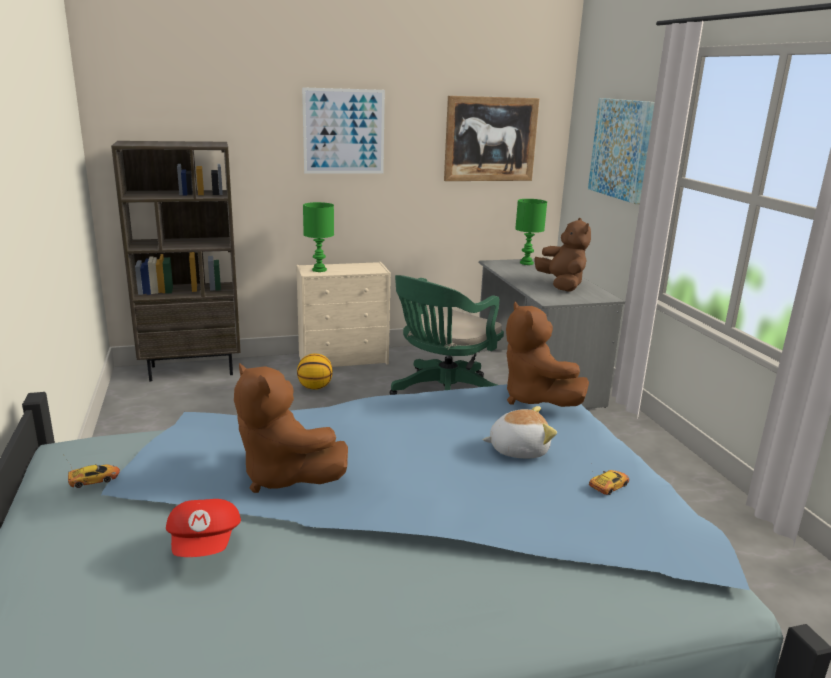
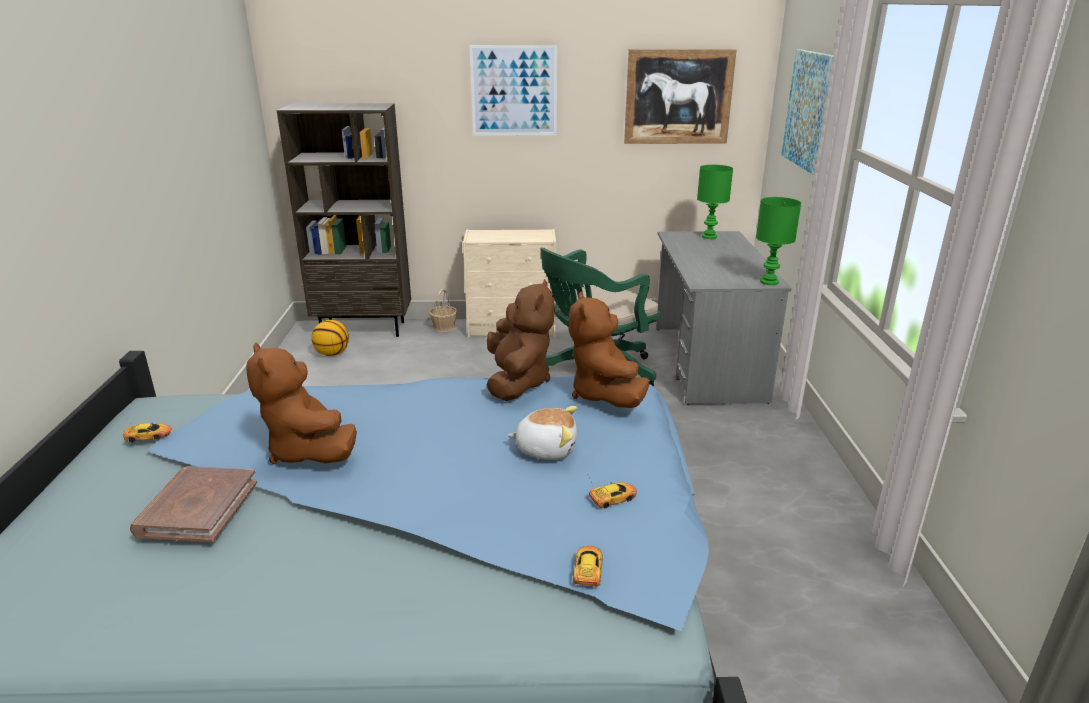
camera: 15 degrees right, 5 degrees up
red cap [166,499,241,557] -> brown book [130,466,257,542]
basketball [297,353,333,390] -> basketball moved to [312,320,349,356]
green table lamp [303,202,334,272] -> green table lamp moved to [756,197,801,285]
brown plush toy [535,218,591,292] -> brown plush toy moved to [487,279,554,401]
none -> basket [429,289,457,333]
none -> toy car [573,546,603,586]

